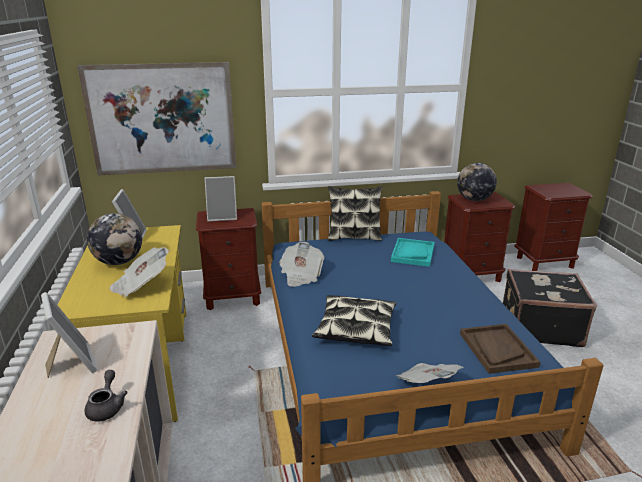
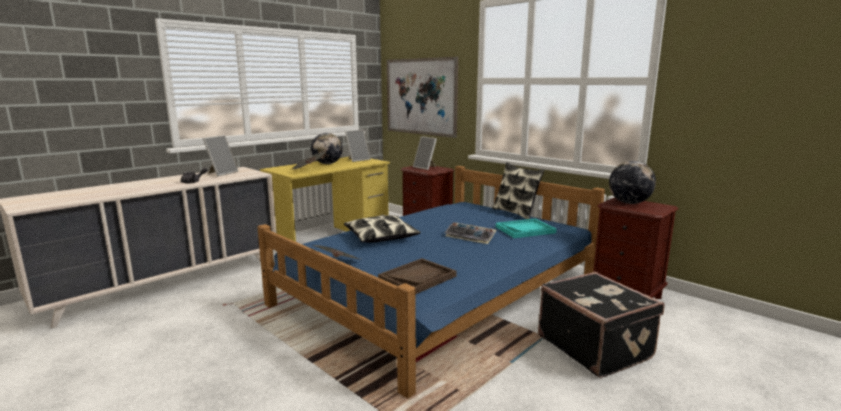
camera: 55 degrees right, 10 degrees down
newspaper [279,242,324,287] -> none
brown nightstand [514,183,593,271] -> none
none -> keyboard [445,222,497,244]

